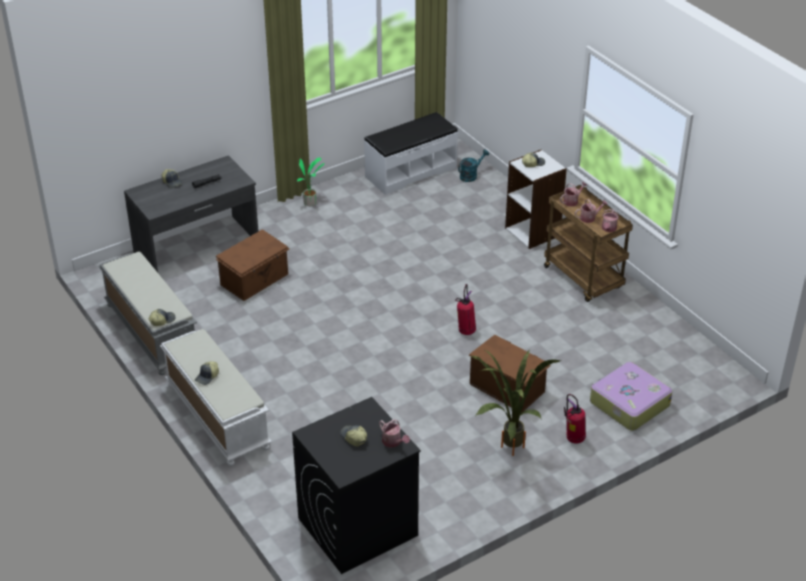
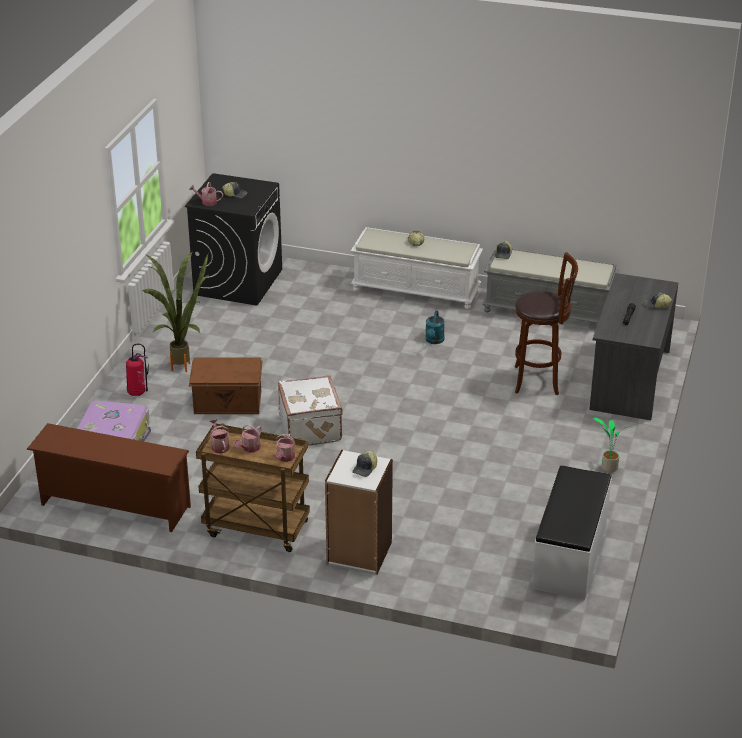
camera: 140 degrees right, 5 degrees down
brown storage box [216,229,289,301] -> brown stool [515,252,578,395]
fire extinguisher [455,284,476,335] -> white suitcase [278,375,343,446]
turquoise watering can [458,149,489,182] -> turquoise watering can moved to [425,311,445,344]
none -> brown shoe rack [27,423,191,532]

